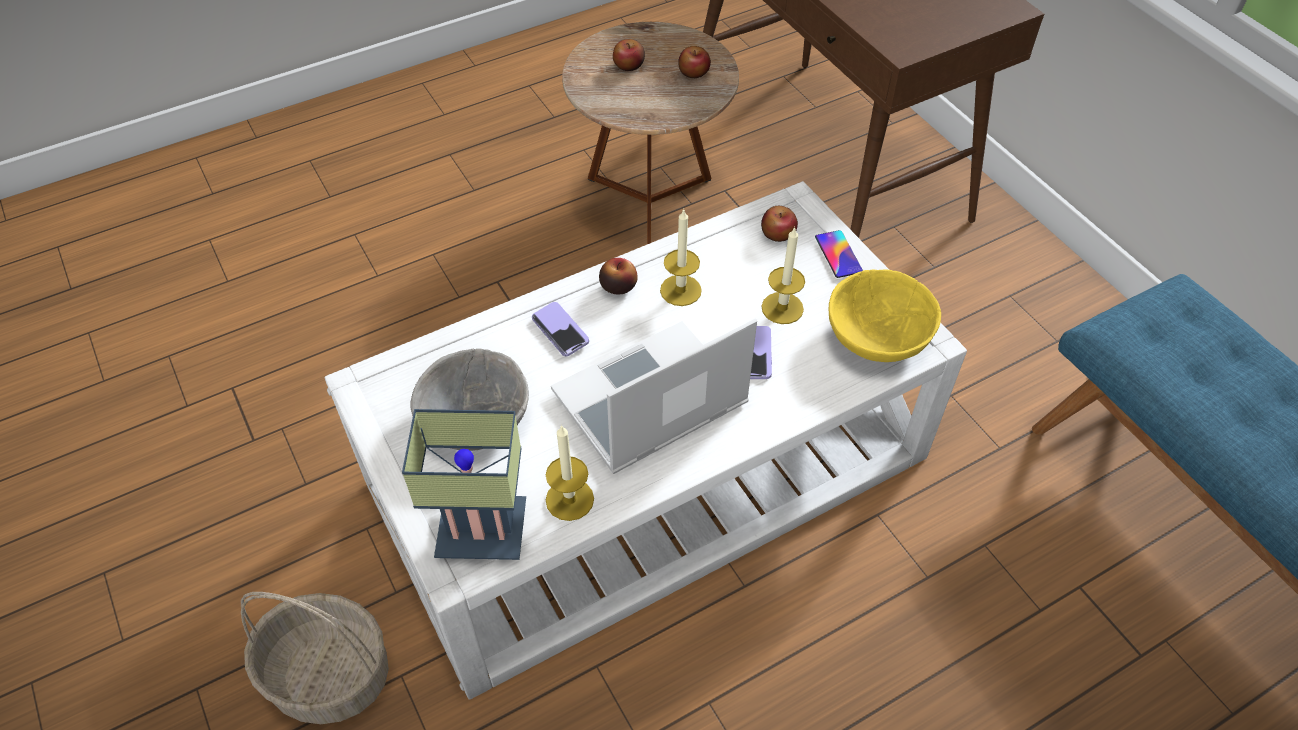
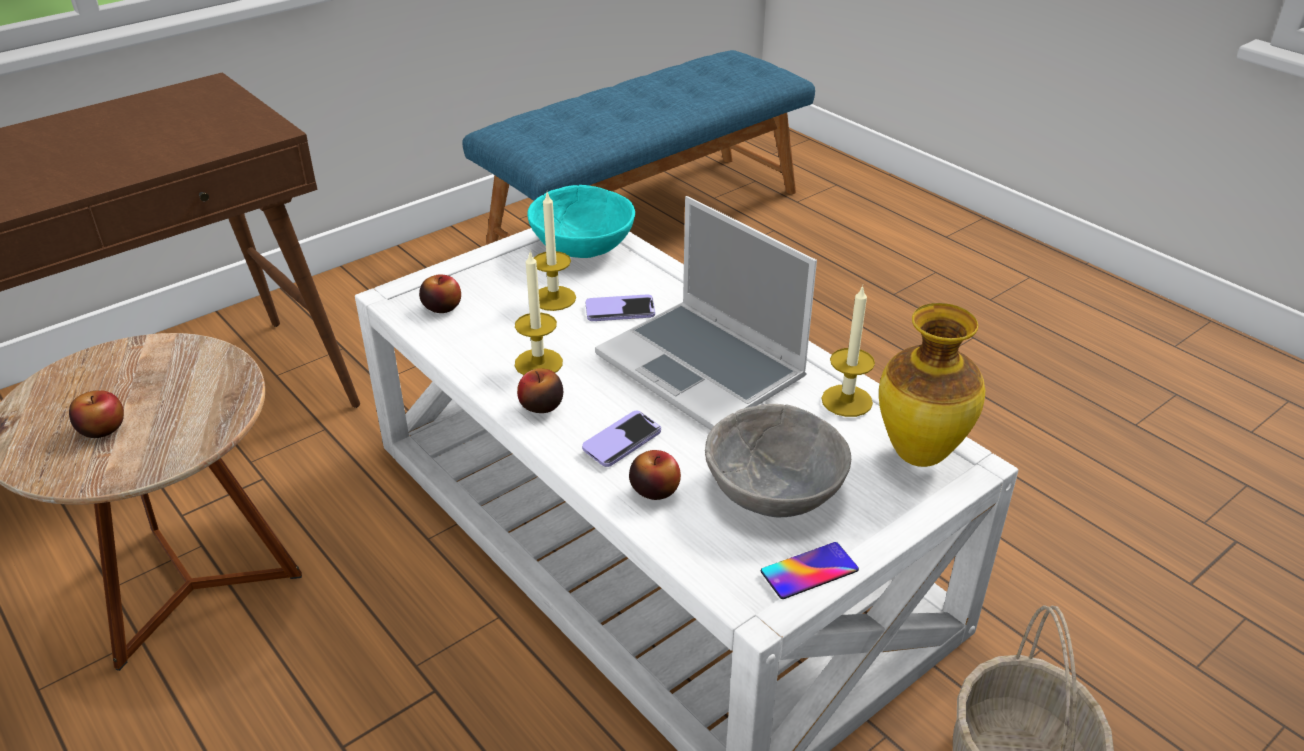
camera: 100 degrees left, 15 degrees down
table lamp [402,409,526,560] -> vase [879,303,985,467]
apple [678,46,711,78] -> apple moved to [629,450,681,500]
phone [815,230,863,278] -> phone moved to [761,542,859,599]
yellow bowl [829,270,941,362] -> turquoise bowl [527,185,635,258]

